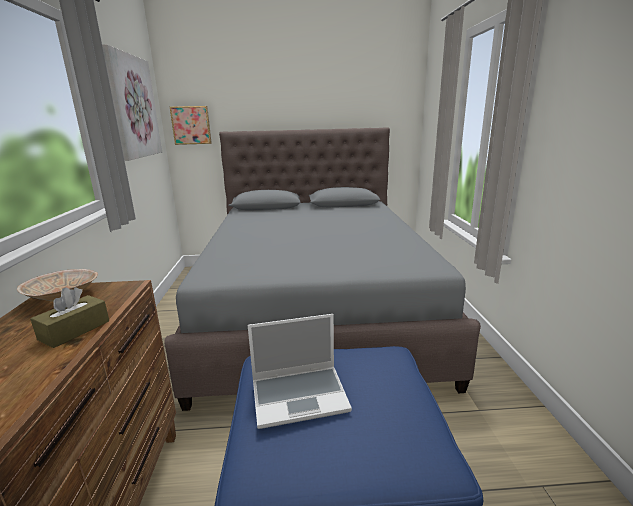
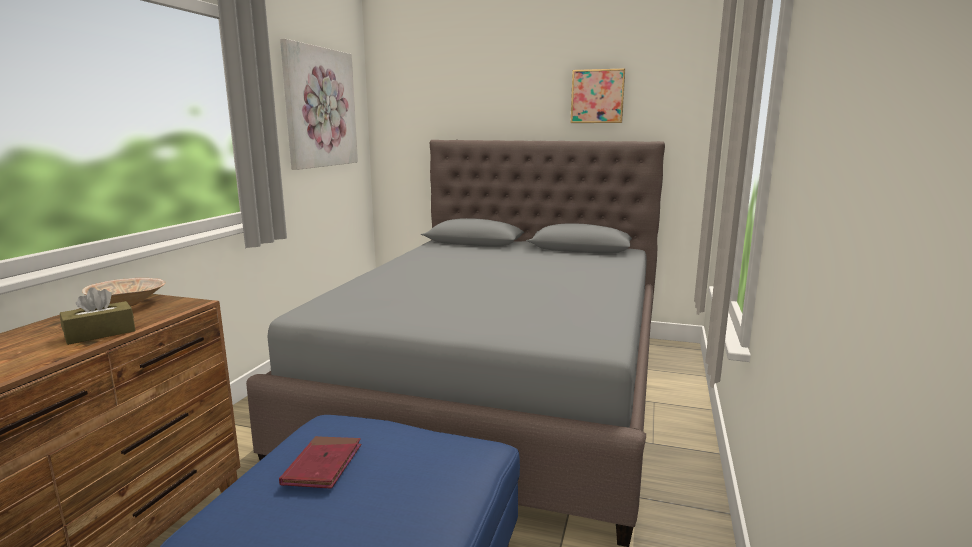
camera: 20 degrees right, 5 degrees down
picture [170,106,212,145] -> picture moved to [571,68,625,123]
laptop [248,314,352,429] -> red book [279,436,361,489]

